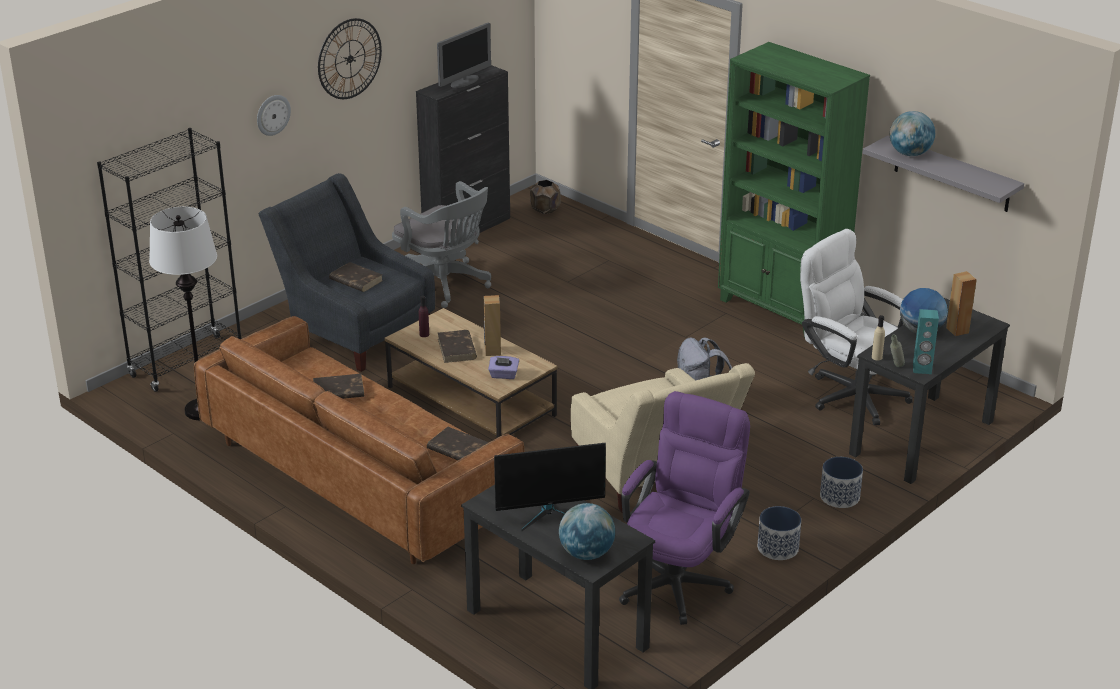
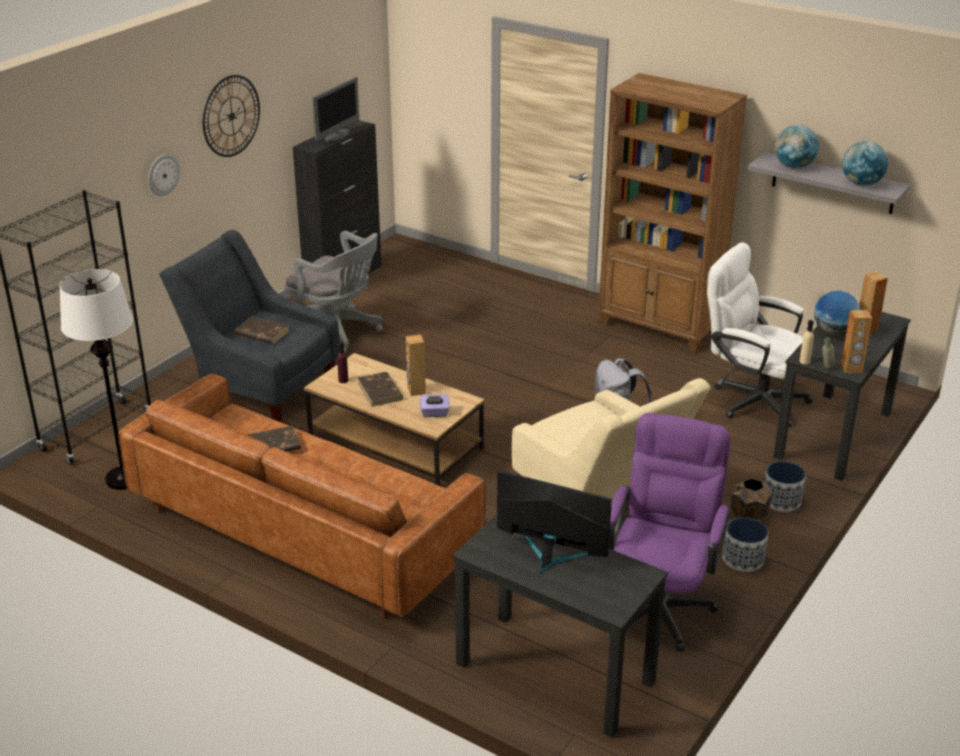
camera: 10 degrees left, 0 degrees up
brown book [427,427,489,460] -> none
monitor [494,443,606,531] -> monitor turned 135 degrees counterclockwise [497,470,612,574]
brown planter [530,180,560,214] -> brown planter moved to [731,478,772,520]
globe [559,503,615,560] -> globe moved to [842,141,888,186]
green bookcase [718,42,870,338] -> brown bookcase [599,73,747,353]
turquoise speaker [913,309,939,374] -> brown speaker [841,310,872,373]

